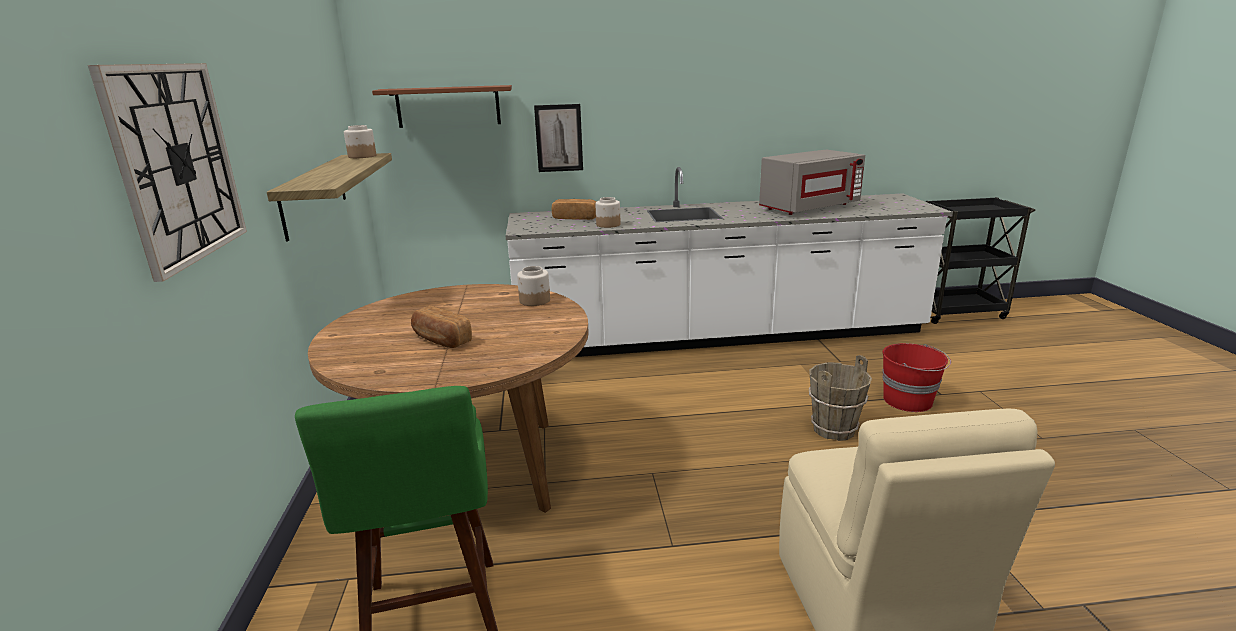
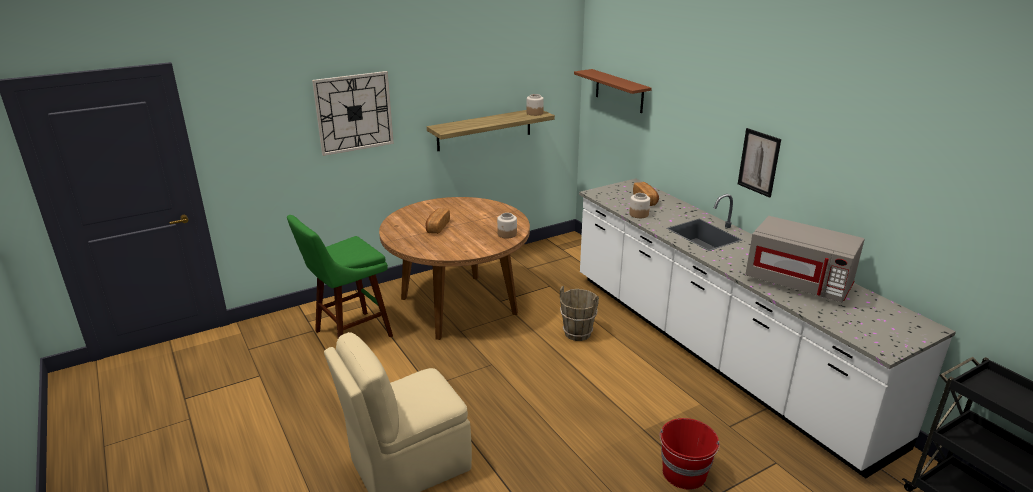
camera: 65 degrees right, 5 degrees up
picture [534,104,583,172] -> picture moved to [738,128,781,198]
brown bucket [809,355,872,441] -> brown bucket moved to [560,286,599,341]

